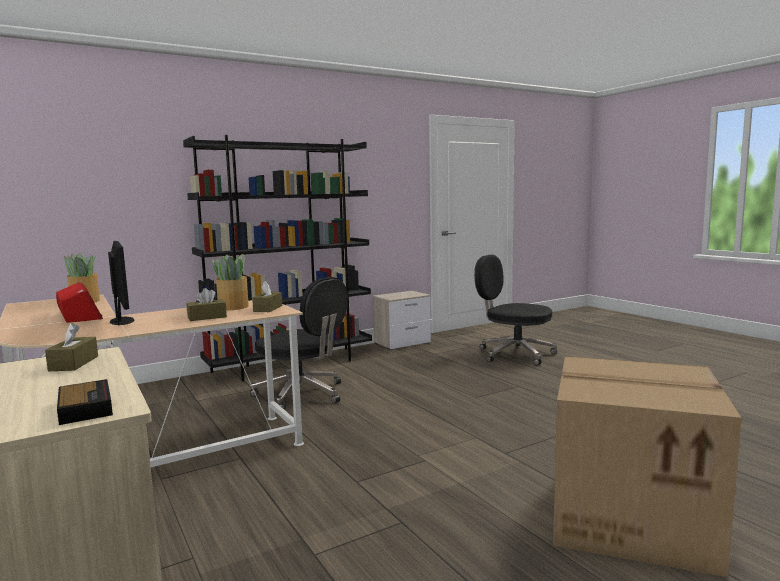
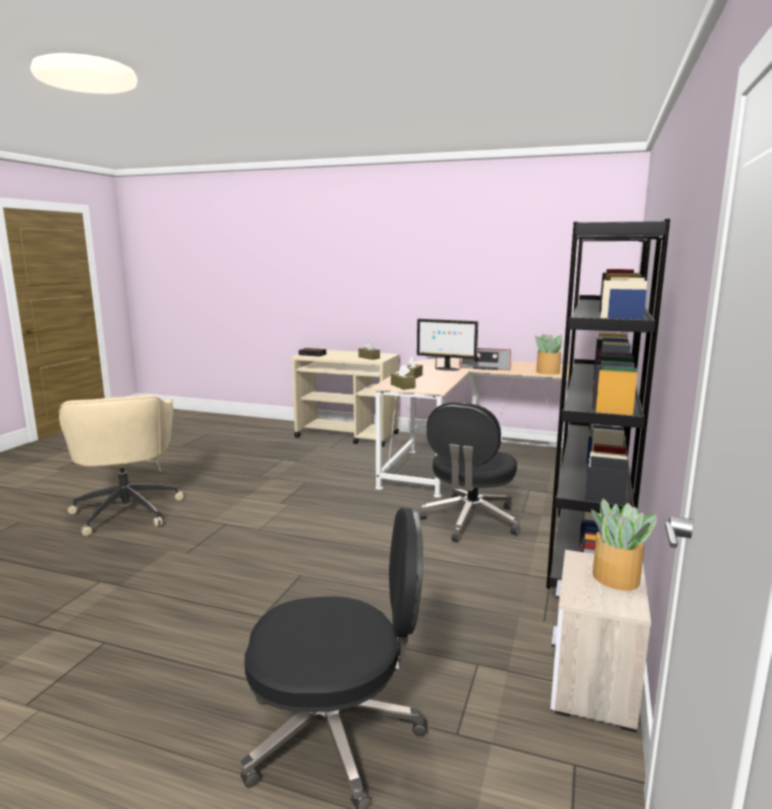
camera: 140 degrees right, 5 degrees up
potted plant [212,254,249,310] -> potted plant moved to [591,499,657,591]
black office chair [250,277,348,410] -> black office chair turned 60 degrees counterclockwise [419,402,520,542]
cardboard box [553,356,742,577] -> beige office chair [58,395,184,536]

